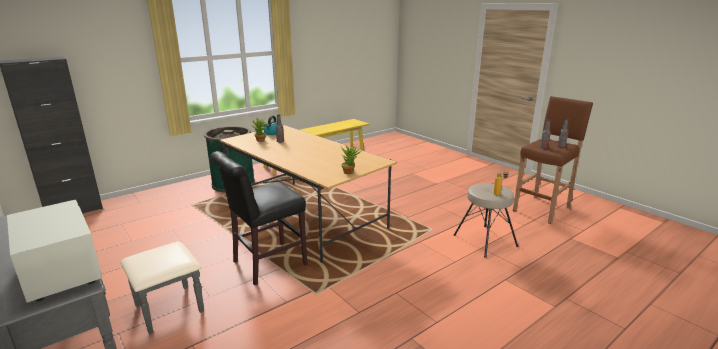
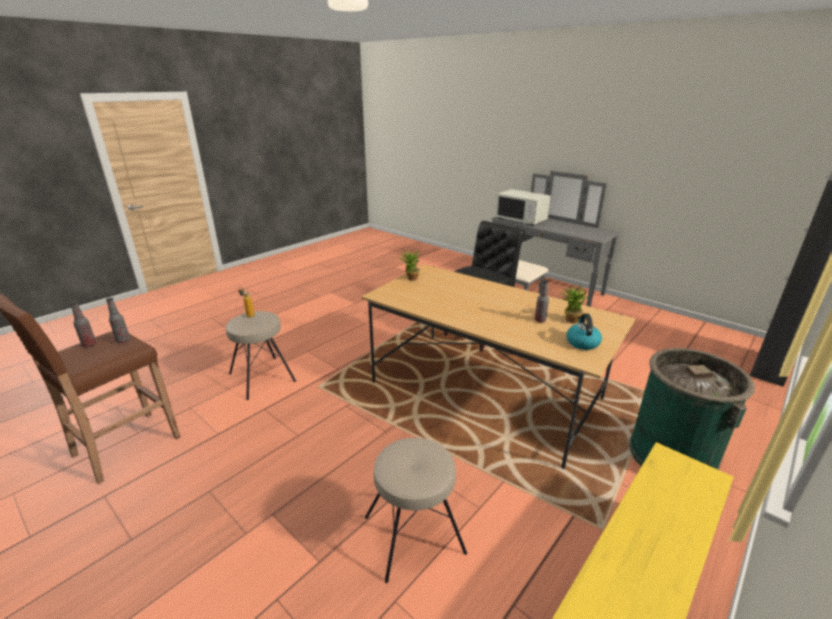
camera: 170 degrees right, 5 degrees up
none -> beige stool [365,438,467,583]

